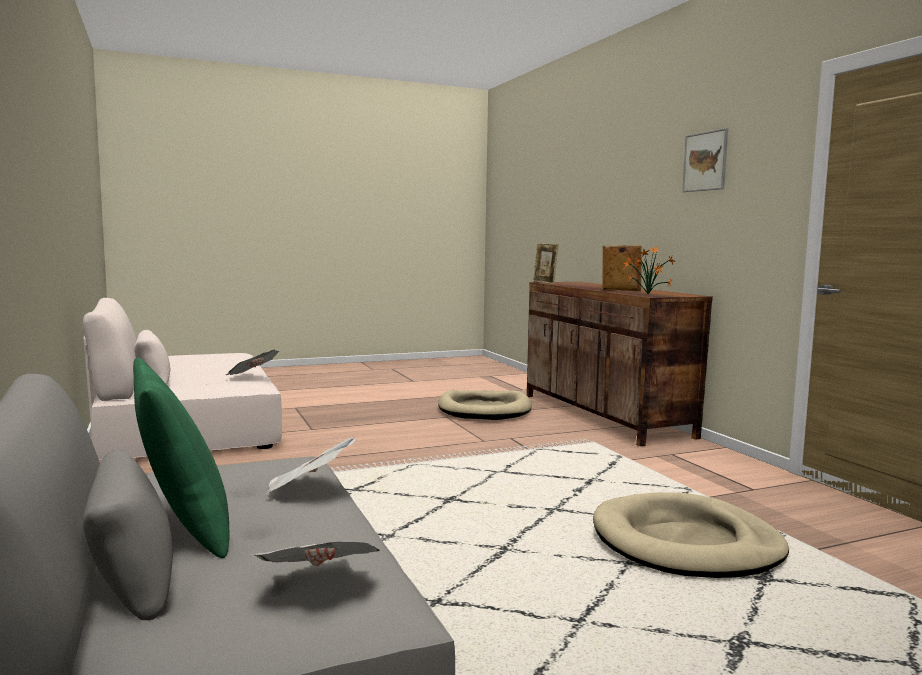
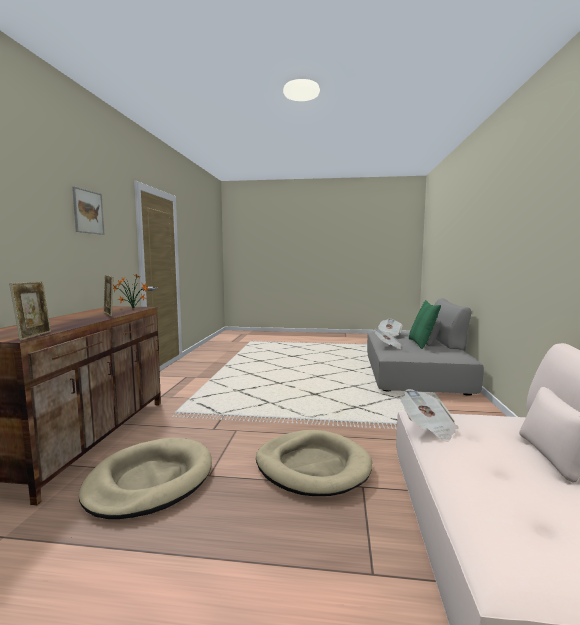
camera: 150 degrees left, 0 degrees up
beige dog bed [593,492,789,578] -> beige dog bed moved to [256,430,372,496]

